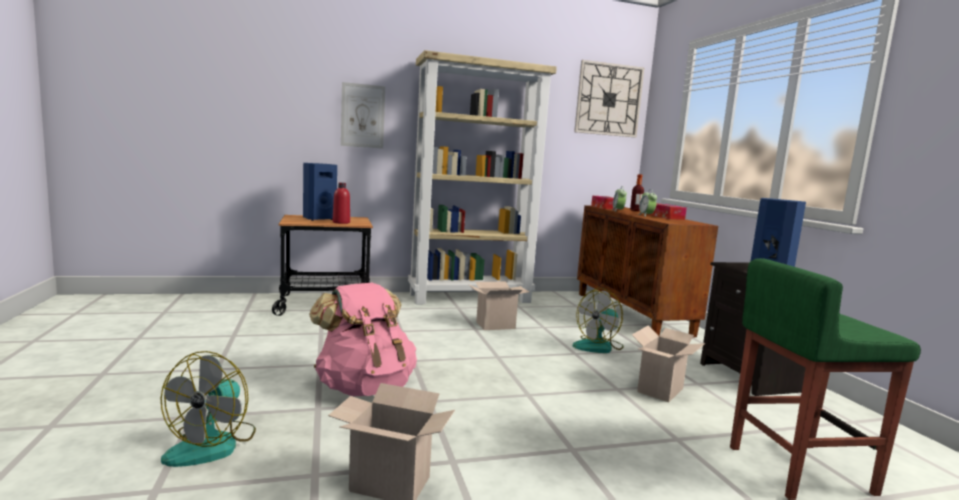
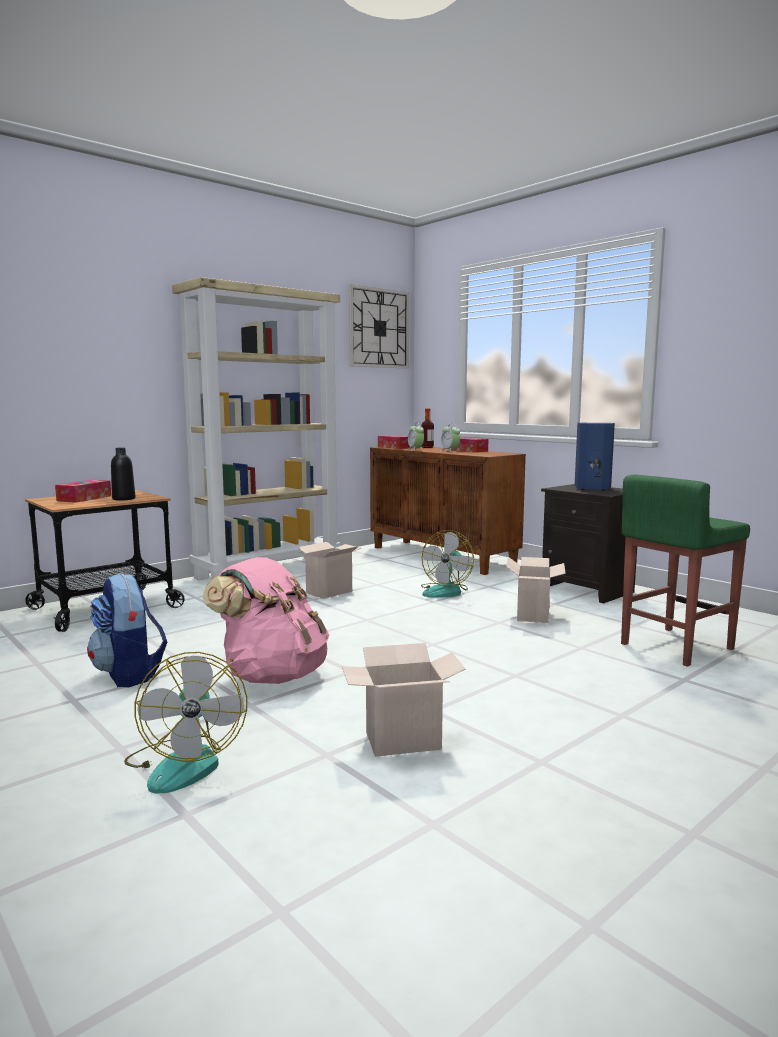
camera: 25 degrees left, 0 degrees up
blue speaker [303,163,337,221] -> tissue box [55,480,111,503]
red bottle [333,183,350,224] -> black bottle [111,448,136,501]
picture [341,82,385,149] -> none
none -> backpack [87,573,167,687]

